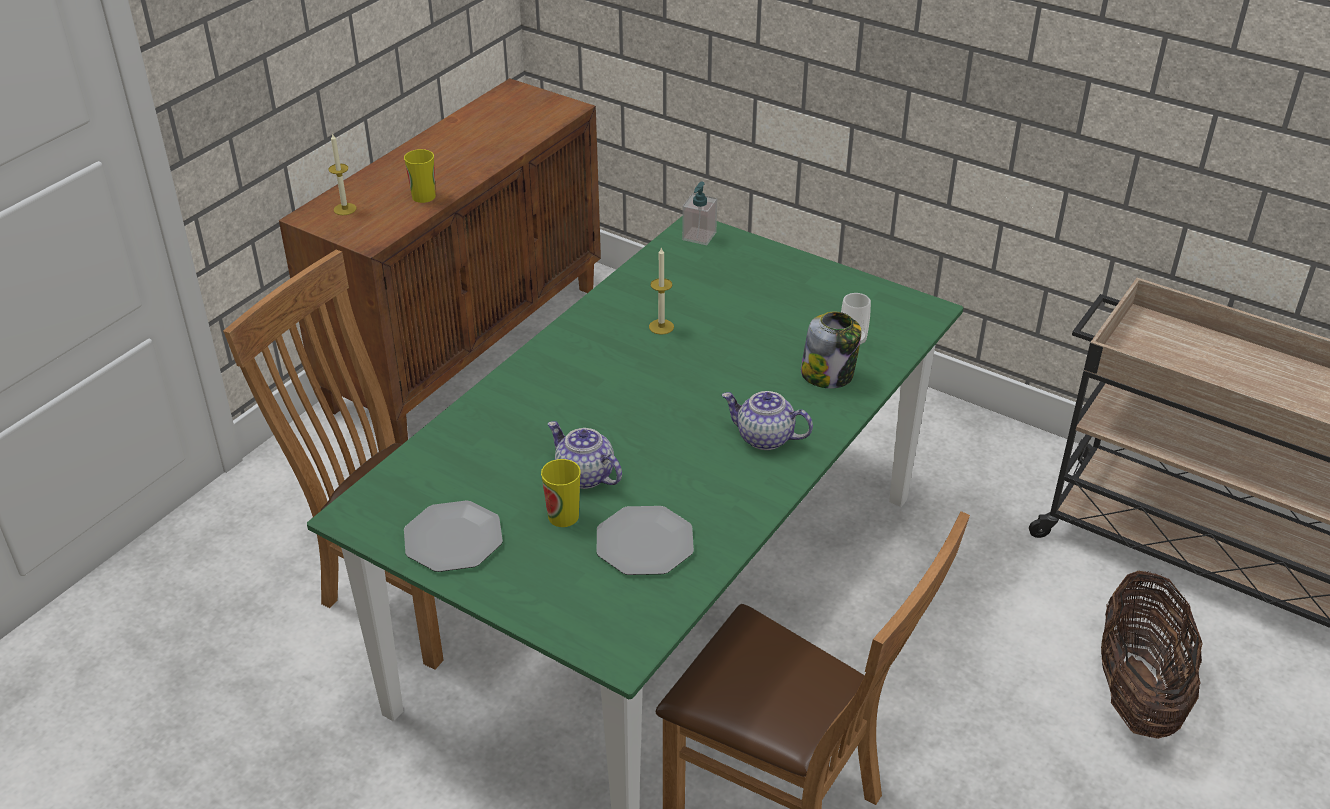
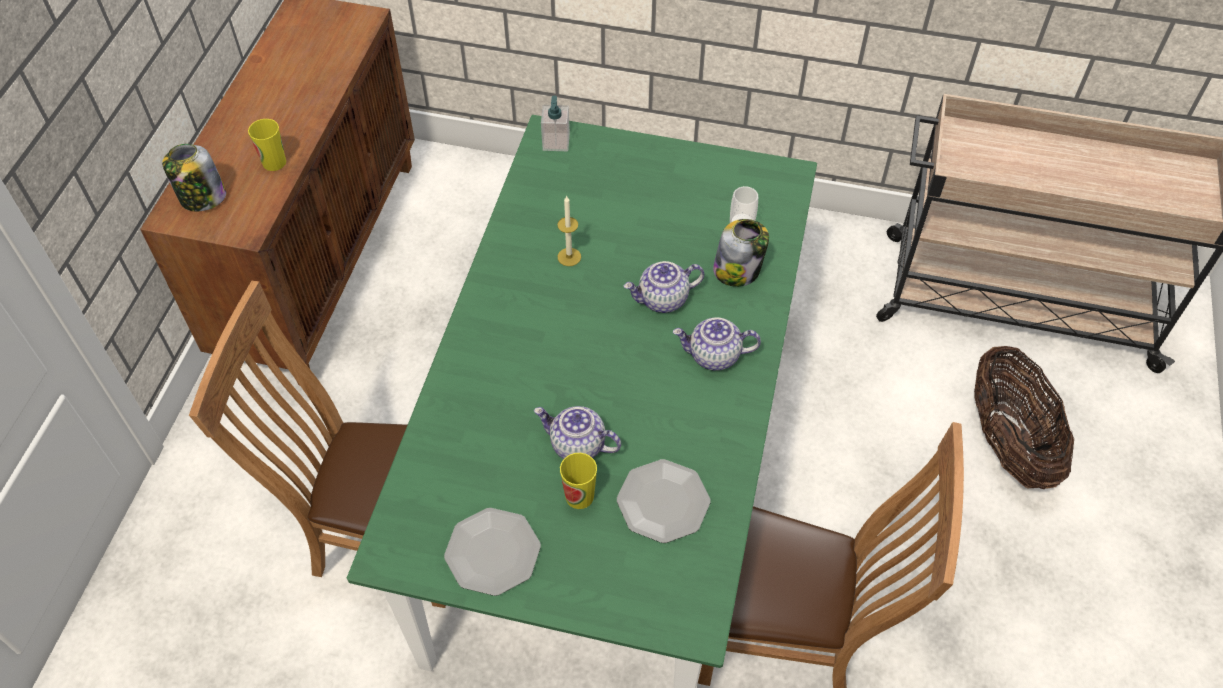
camera: 20 degrees left, 15 degrees up
candle [329,134,356,215] -> jar [162,144,226,211]
none -> teapot [624,261,704,313]

